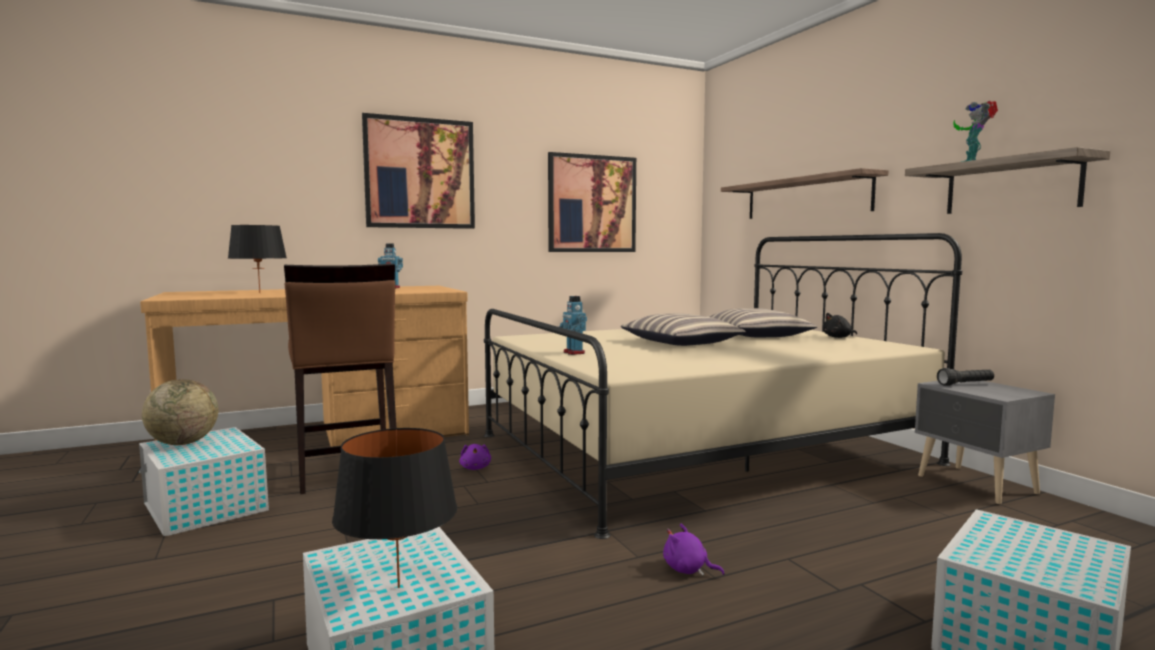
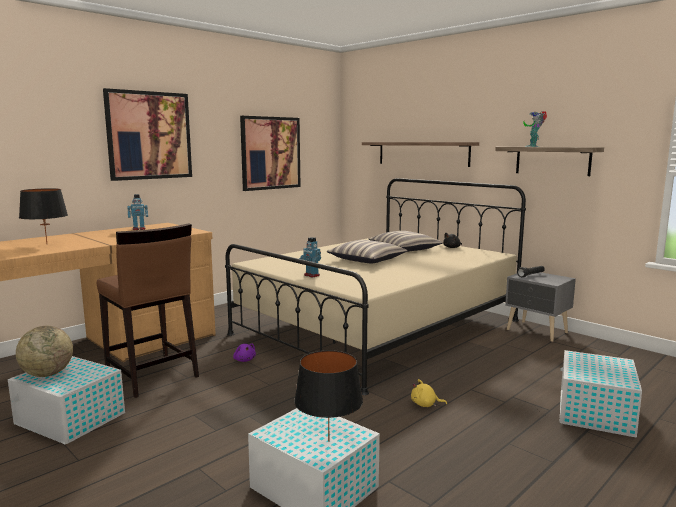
camera: 20 degrees left, 5 degrees up
purple plush toy [663,524,725,576] -> yellow plush toy [411,379,447,407]

